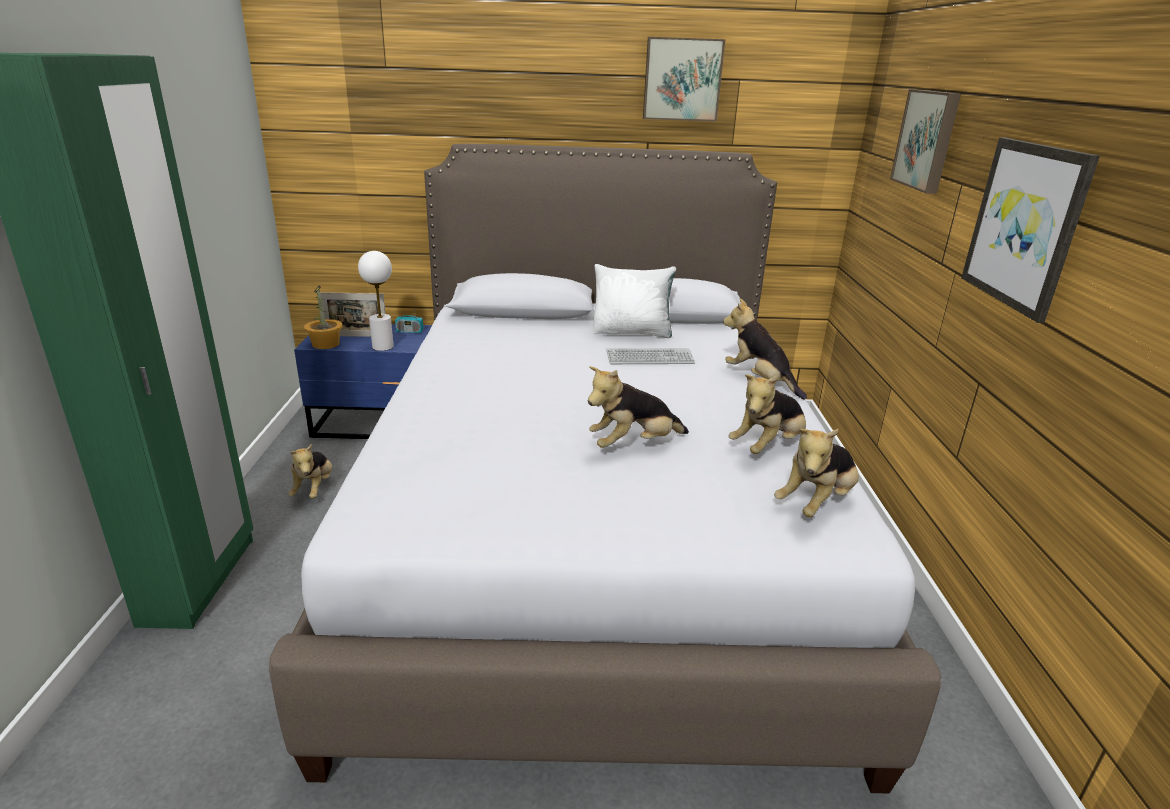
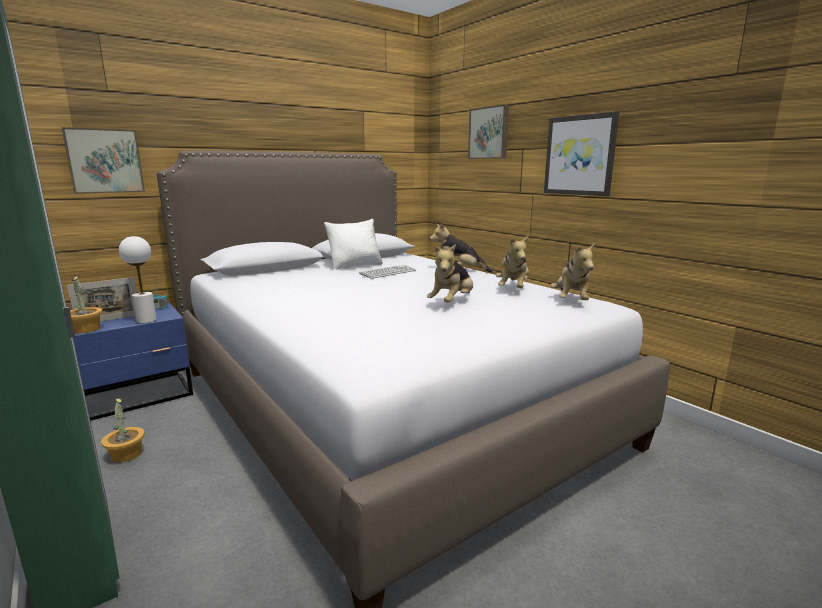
camera: 35 degrees left, 10 degrees down
plush toy [288,444,332,499] -> potted plant [101,397,145,463]
picture [643,37,725,122] -> picture moved to [62,127,145,194]

